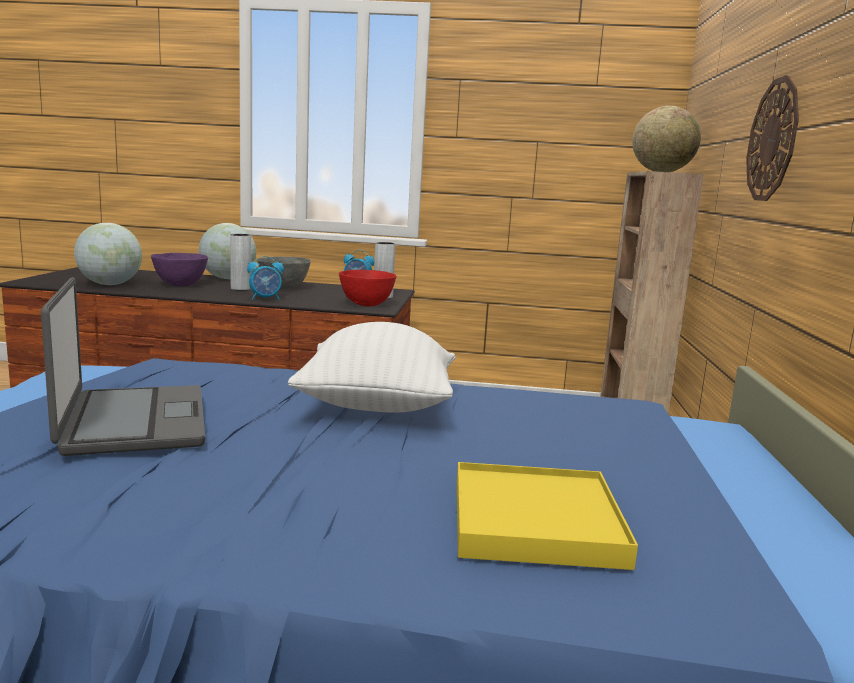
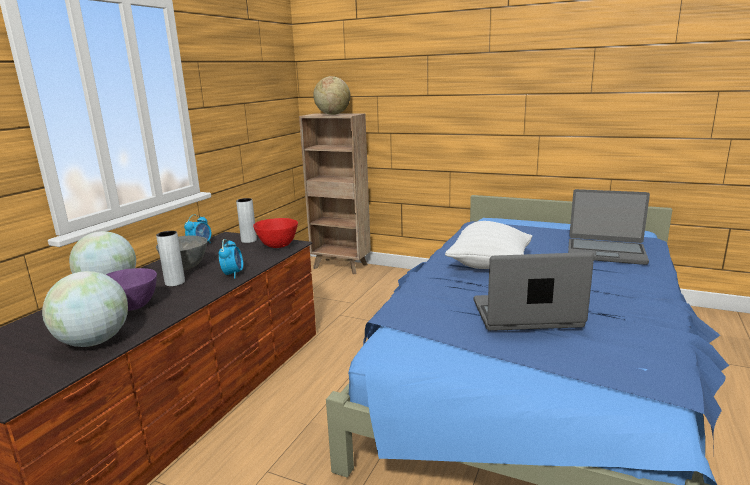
camera: 70 degrees left, 5 degrees up
yellow tray [457,462,638,570] -> laptop [568,189,650,265]
wall clock [746,75,799,201] -> none

